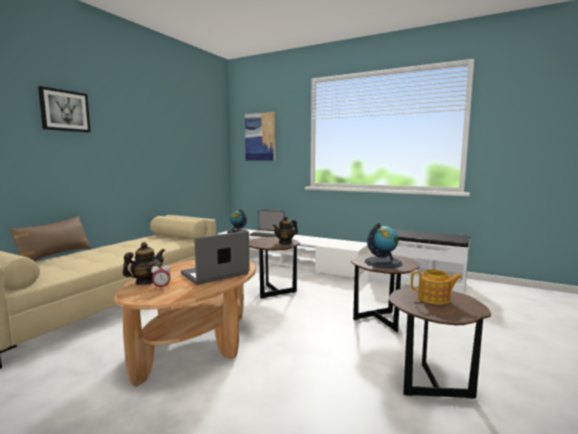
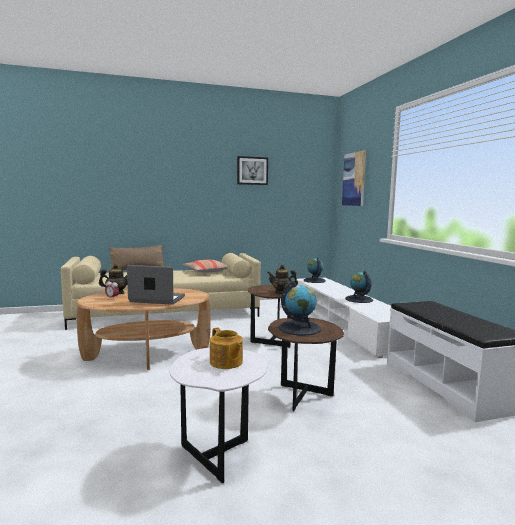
camera: 45 degrees right, 0 degrees up
picture [38,86,91,133] -> picture moved to [237,156,268,185]
laptop [249,210,285,237] -> none
brown side table [389,286,491,399] -> white side table [170,348,268,483]
none -> pillow [183,260,228,273]
none -> globe [345,271,373,303]

